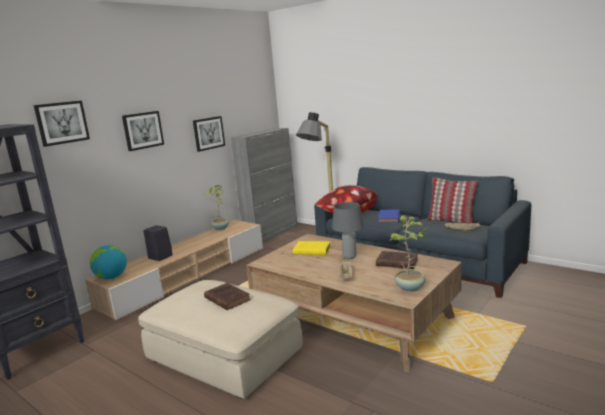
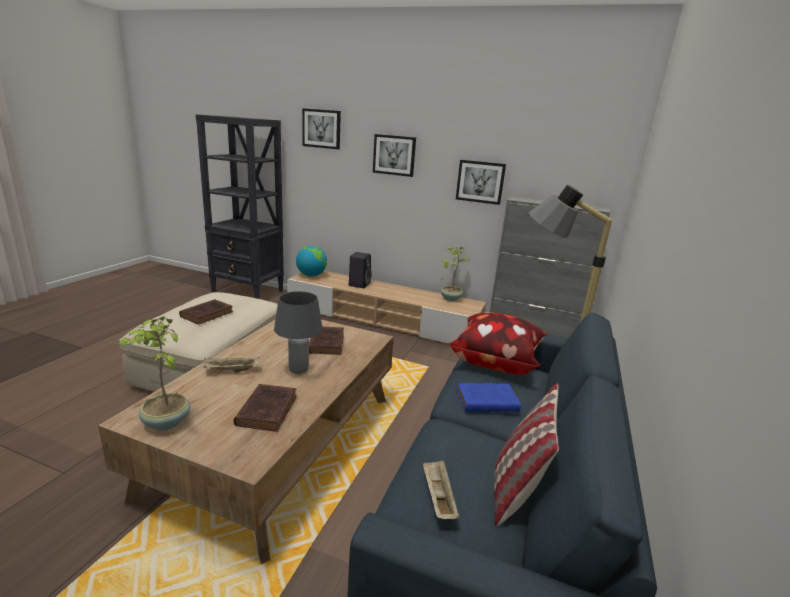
camera: 70 degrees right, 5 degrees up
yellow book [293,241,331,255] -> brown book [309,327,344,355]

